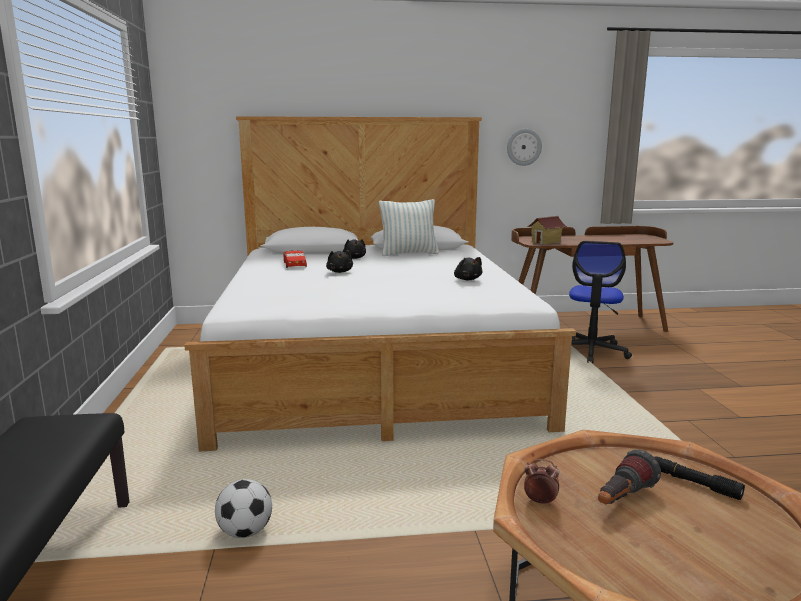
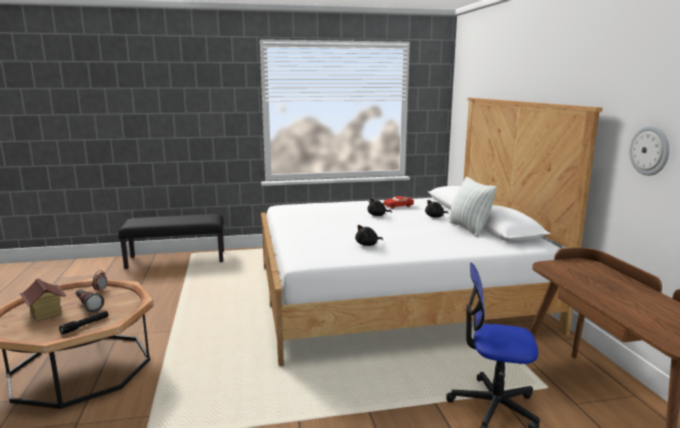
camera: 85 degrees right, 0 degrees up
football [215,479,272,538] -> none
toy house [527,216,568,244] -> toy house moved to [20,278,66,320]

